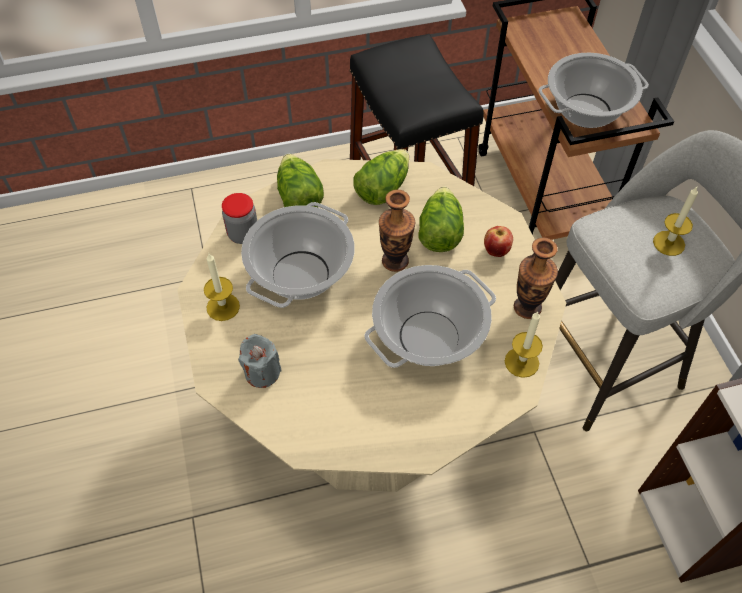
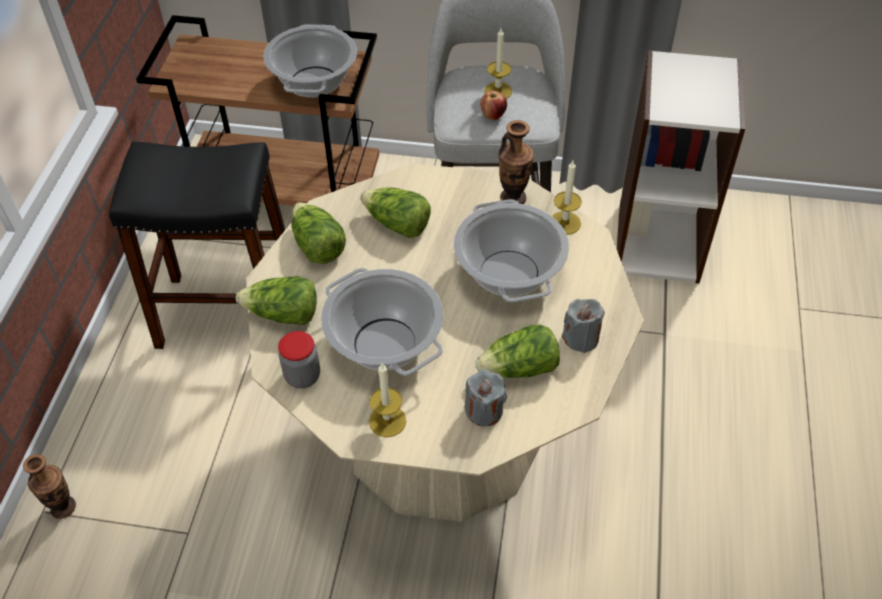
camera: 65 degrees left, 5 degrees down
vase [379,190,416,272] -> vase moved to [23,454,76,519]
apple [484,226,513,257] -> apple moved to [480,91,507,120]
none -> lettuce [475,324,560,378]
none -> grey candle [562,299,605,353]

